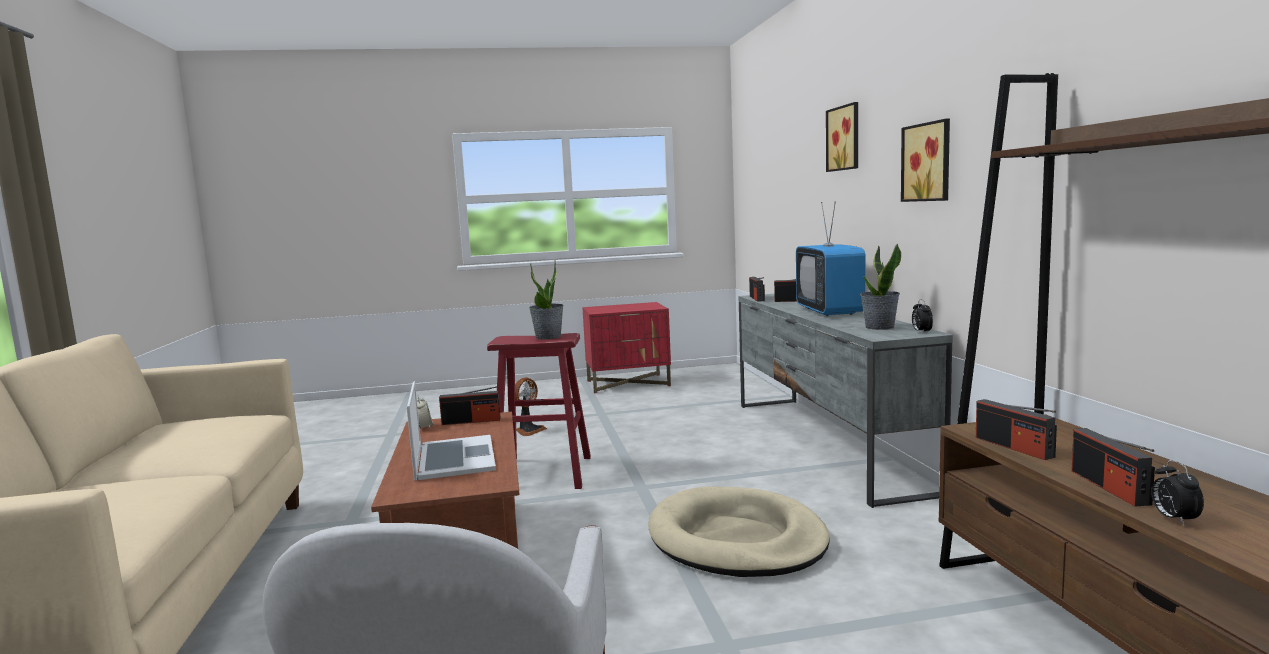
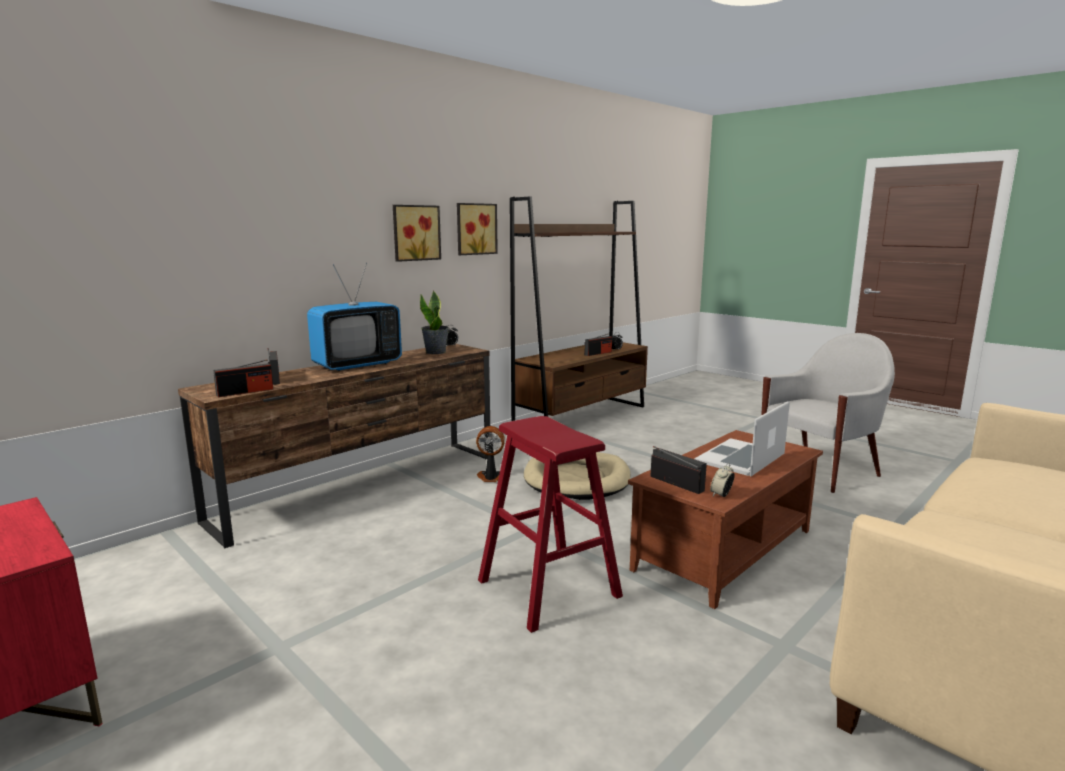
camera: 125 degrees left, 5 degrees up
fan [515,377,547,436] -> fan moved to [476,426,505,482]
potted plant [529,261,564,340] -> none
grey tv stand [738,294,953,508] -> brown tv stand [178,344,490,548]
picture [826,102,858,172] -> picture moved to [457,203,498,255]
radio [976,399,1057,460] -> none

